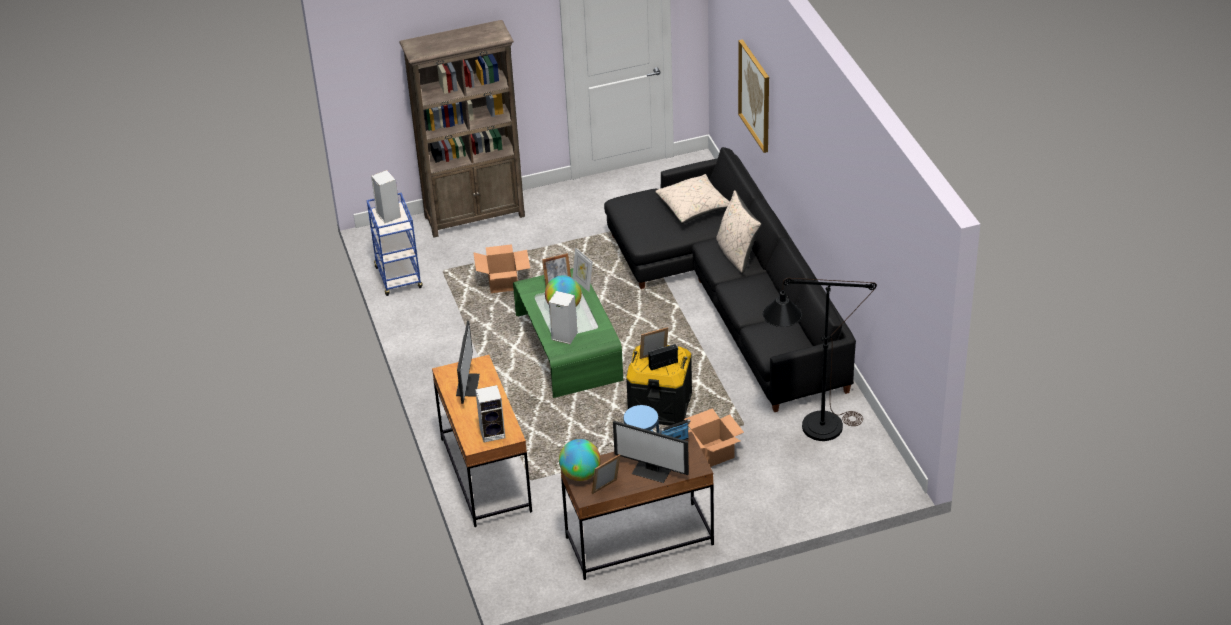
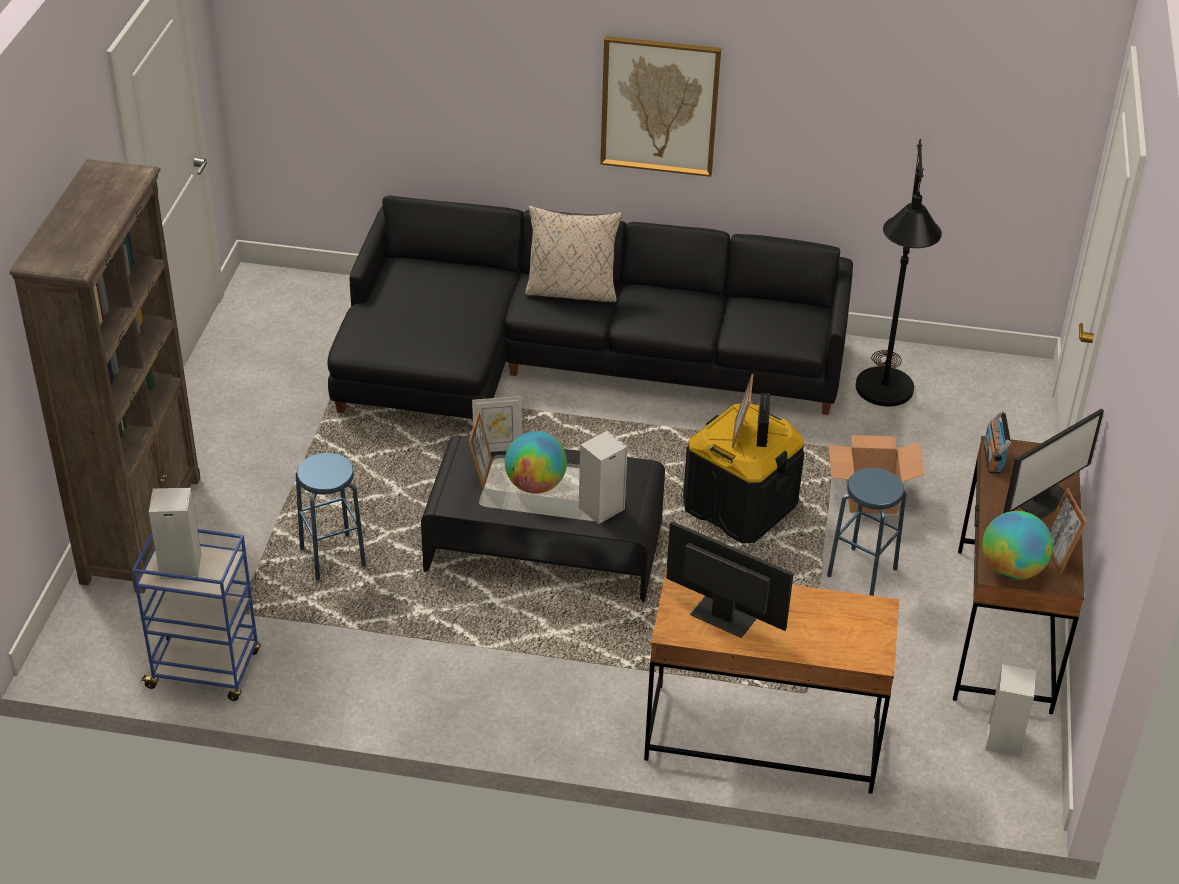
camera: 65 degrees left, 0 degrees up
cardboard box [473,244,530,293] -> blue stool [296,453,366,581]
speaker [475,385,505,443] -> speaker moved to [985,664,1037,757]
green coffee table [513,268,623,398] -> black coffee table [421,435,665,602]
beige pillow [655,174,730,224] -> none
picture [738,39,769,153] -> picture moved to [600,36,721,177]

